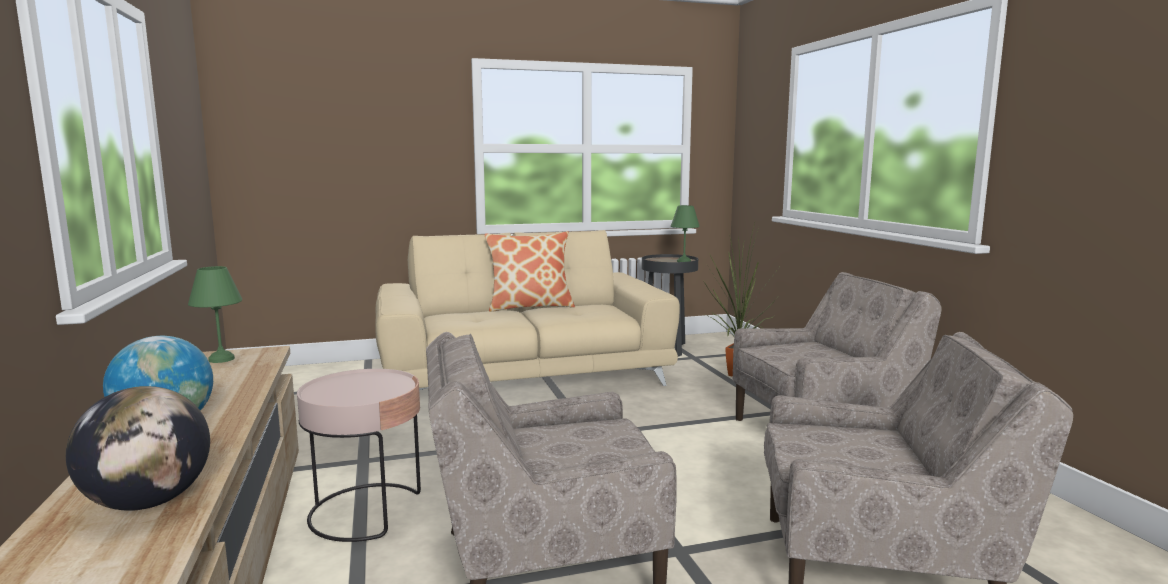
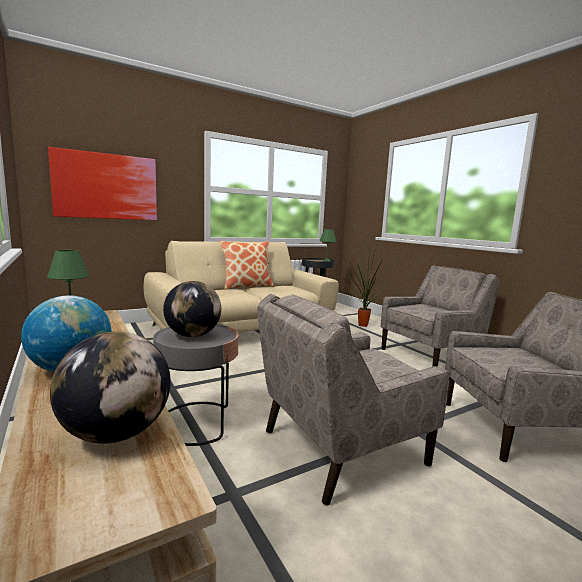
camera: 15 degrees left, 0 degrees up
pink side table [297,369,421,542] -> grey side table [153,324,239,446]
none -> picture [48,147,157,220]
none -> globe [163,281,221,337]

